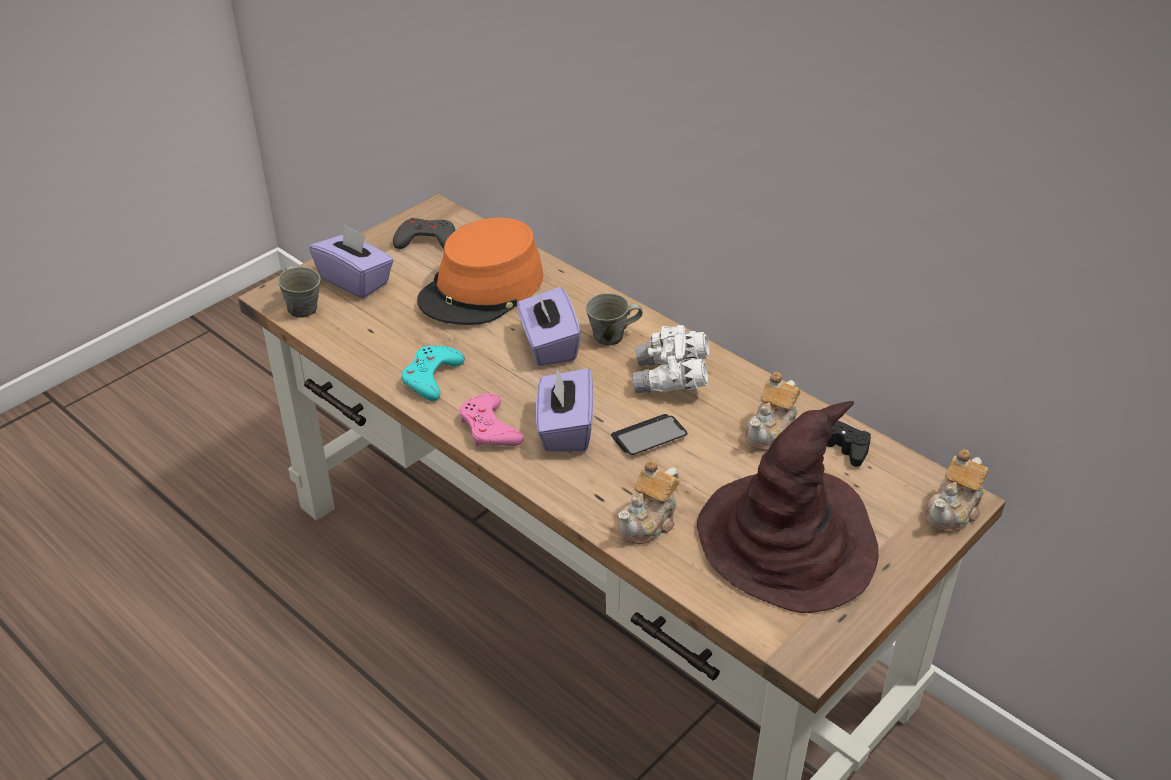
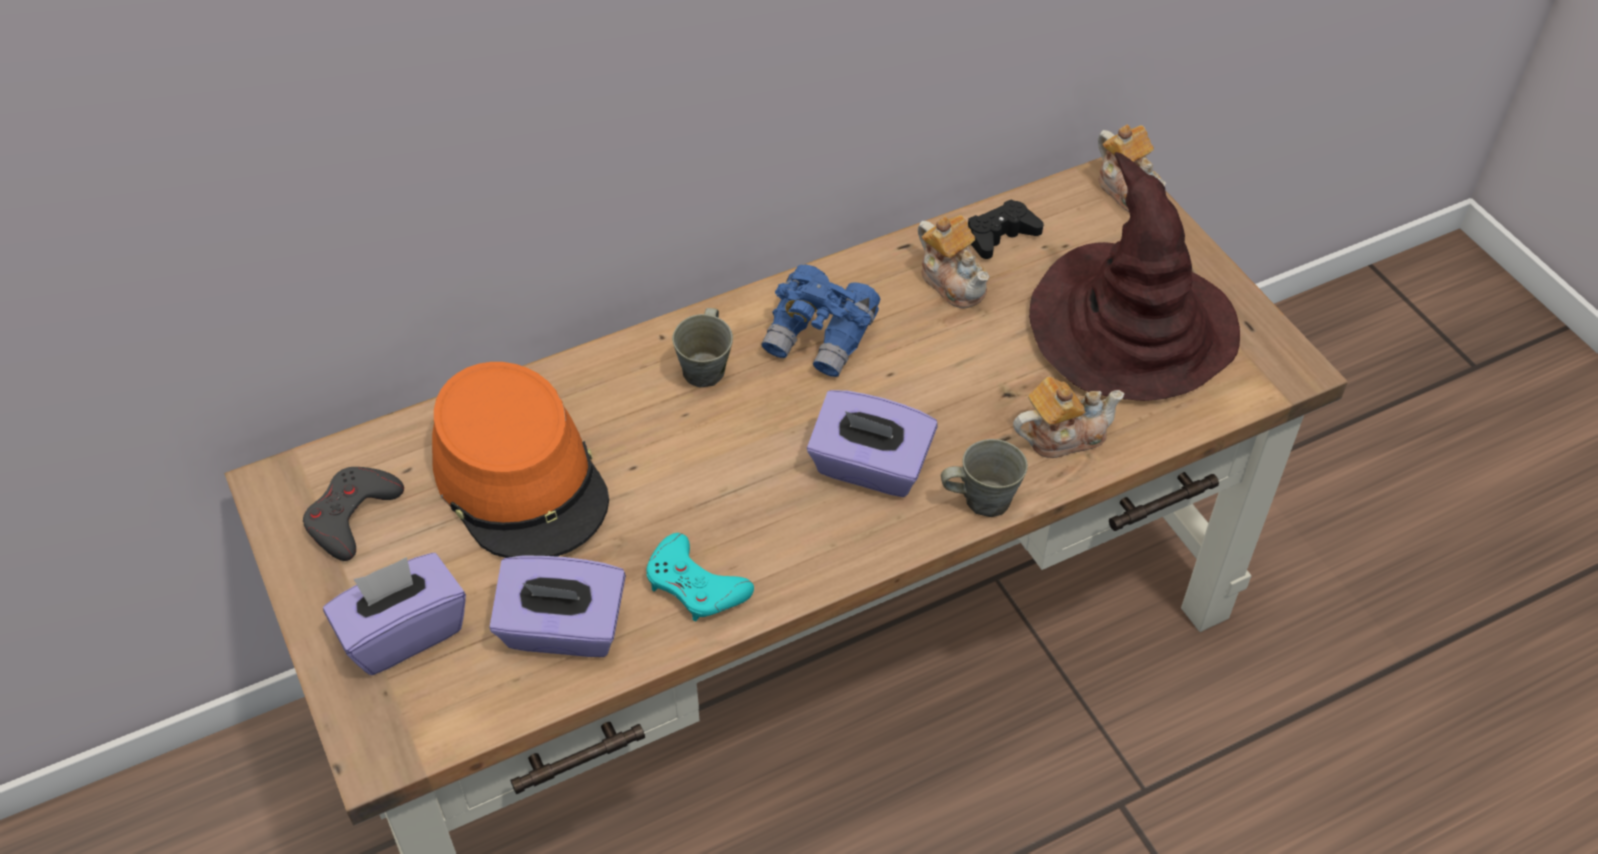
camera: 70 degrees left, 10 degrees up
grey mug [278,266,321,318] -> grey mug moved to [941,439,1028,517]
pink game controller [460,393,524,447] -> none
purple tissue box [517,287,581,366] -> purple tissue box moved to [489,556,626,657]
phone [611,414,687,455] -> none
teapot [618,460,680,545] -> teapot turned 75 degrees counterclockwise [1013,377,1125,458]
white binoculars [633,325,710,393] -> blue binoculars [761,264,880,377]

